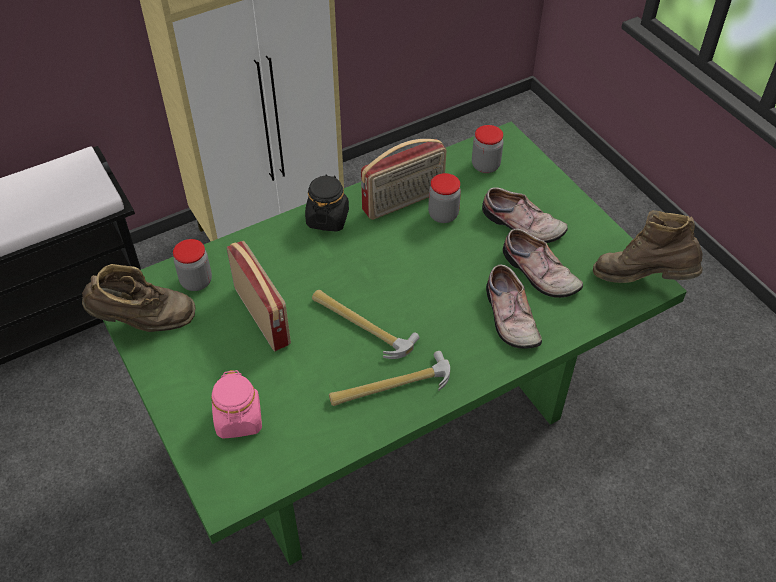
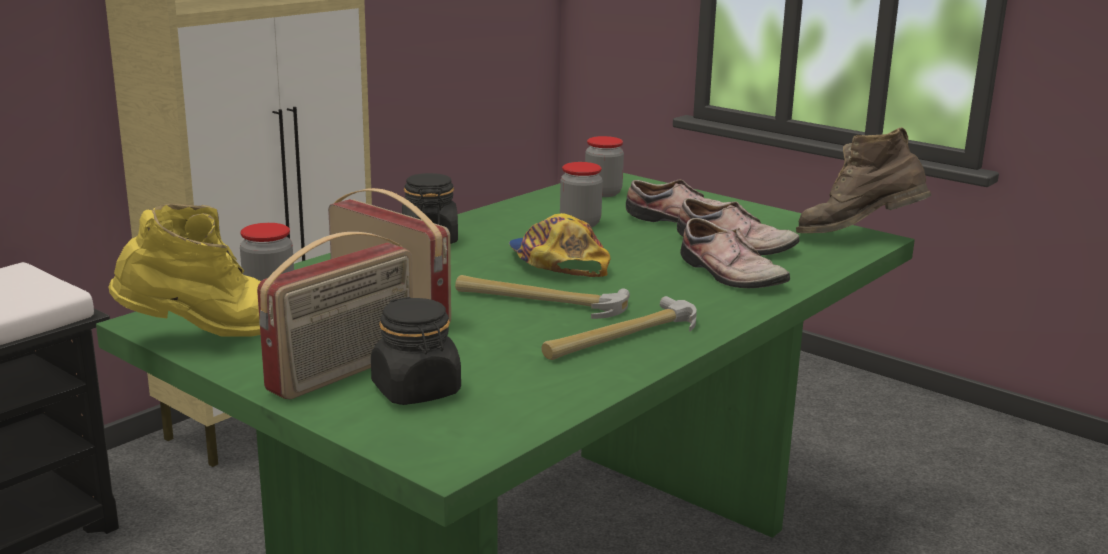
camera: 20 degrees left, 30 degrees down
brown boot [82,264,195,332] -> yellow boot [109,204,261,336]
pink jar [211,370,262,439] -> black jar [371,297,461,405]
radio [361,139,446,220] -> radio moved to [257,232,413,400]
none -> cap [509,213,610,277]

